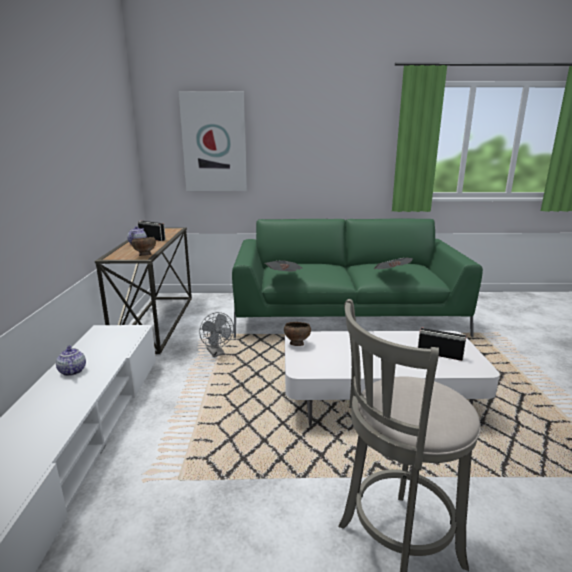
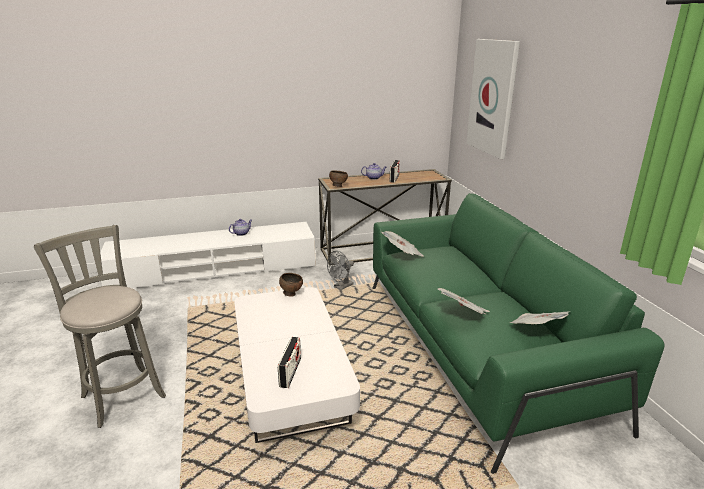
camera: 75 degrees right, 5 degrees up
none -> newspaper [509,311,571,324]

